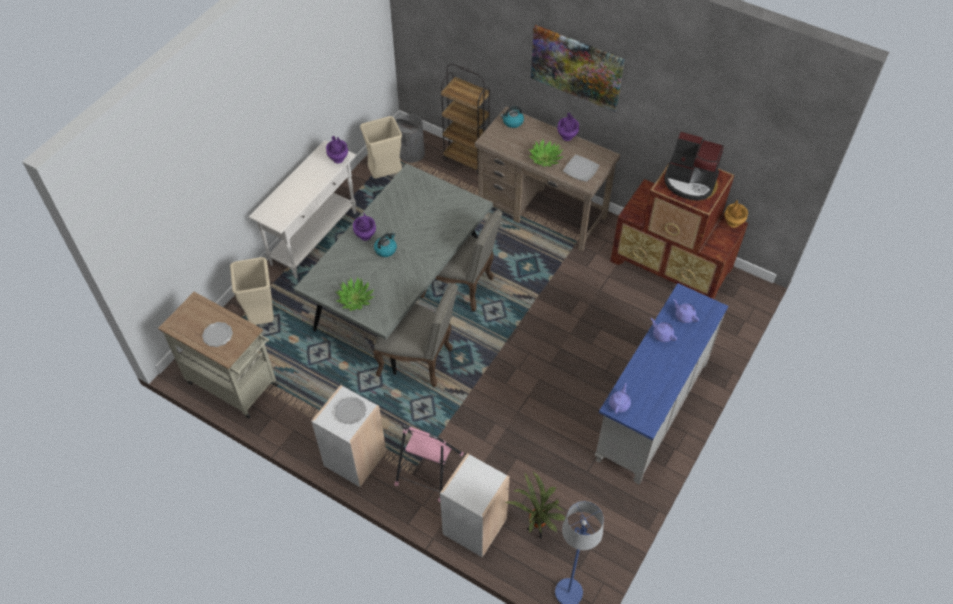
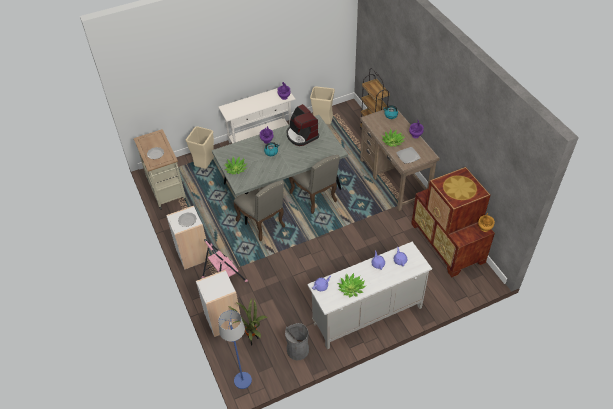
camera: 35 degrees right, 5 degrees down
grey trash can [395,114,425,163] -> grey trash can moved to [285,323,309,360]
picture [531,25,625,112] -> none
blue dresser [595,283,728,485] -> white dresser [308,242,432,349]
coffee machine [664,132,724,201] -> coffee machine moved to [286,104,319,146]
none -> potted plant [338,273,366,297]

